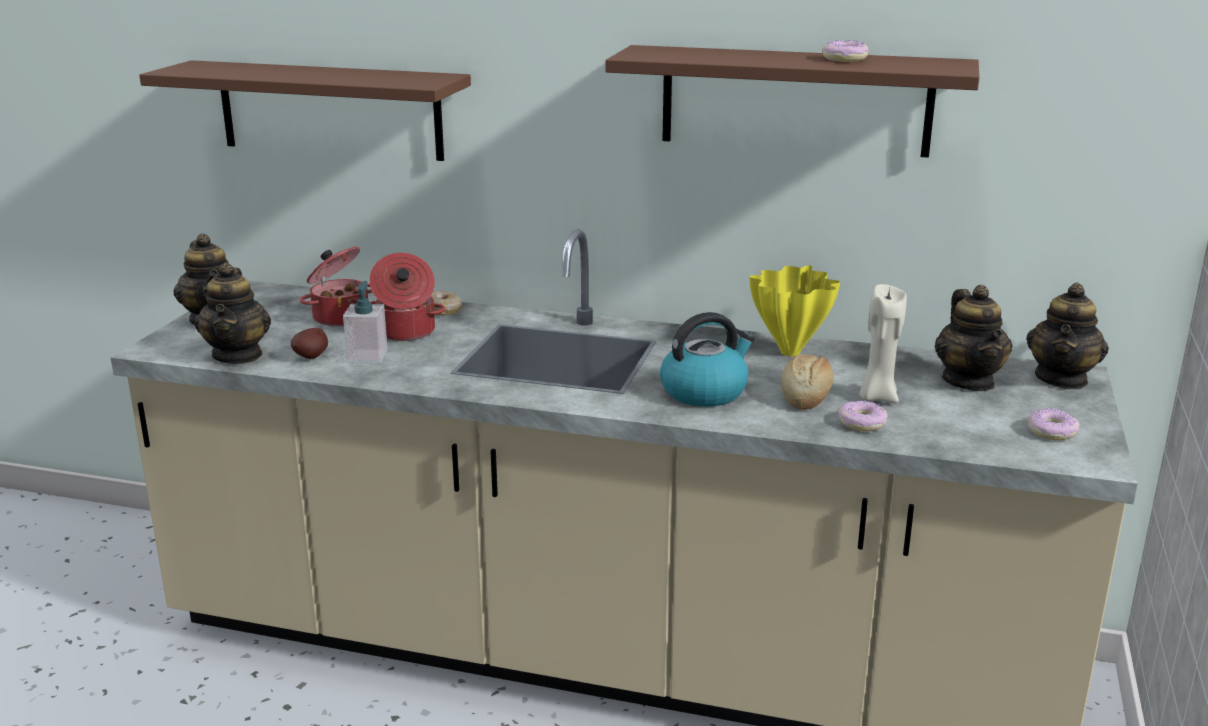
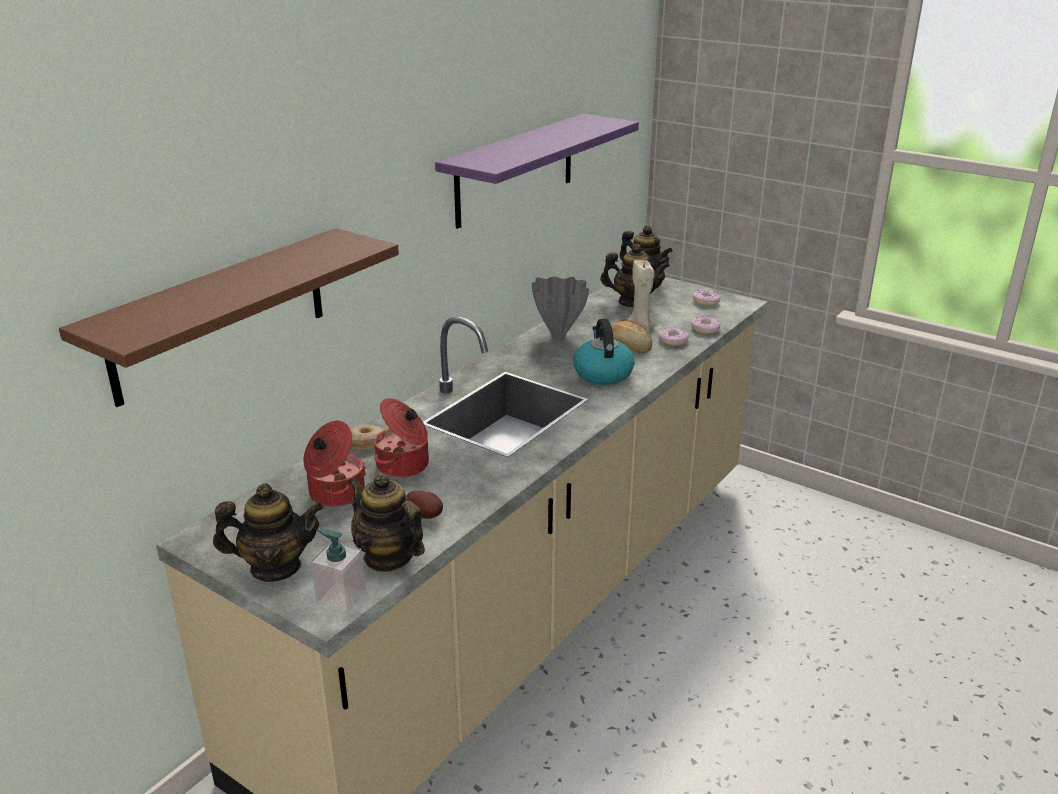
camera: 70 degrees left, 5 degrees up
teapot [194,263,271,364] -> teapot turned 150 degrees counterclockwise [349,473,425,572]
soap dispenser [343,281,388,363] -> soap dispenser moved to [311,529,366,613]
brown shelf [605,45,979,158] -> purple shelf [435,114,639,229]
yellow vase [749,265,840,356] -> grey vase [532,276,589,339]
donut [822,40,869,62] -> donut moved to [691,316,720,334]

